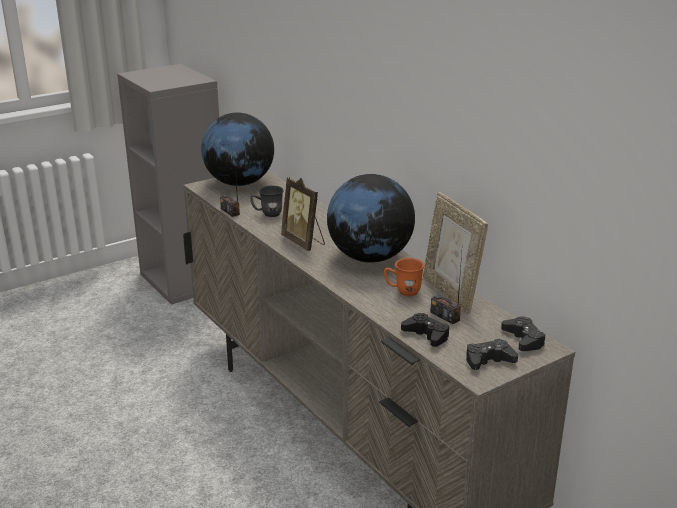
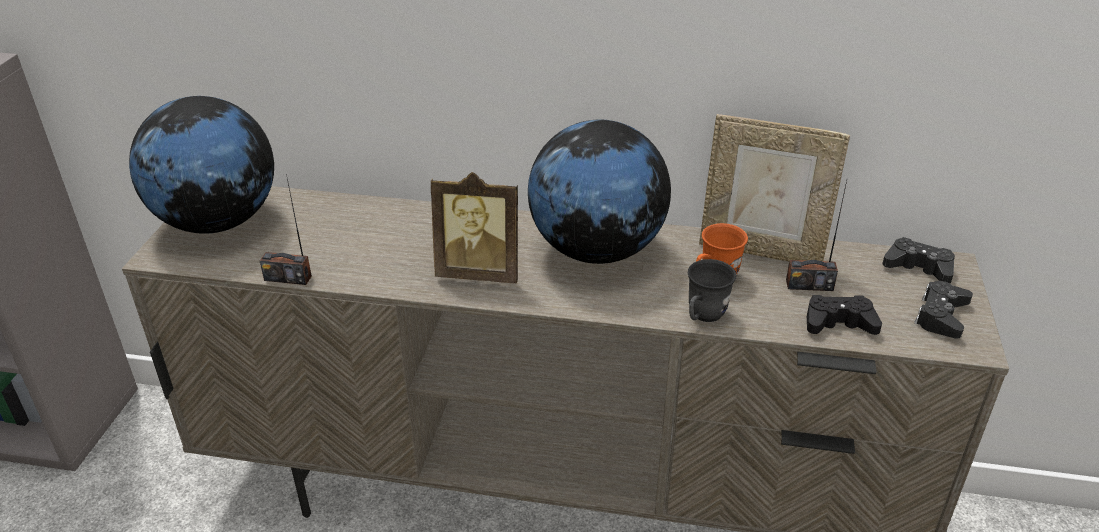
camera: 45 degrees left, 10 degrees up
grey mug [250,185,284,217] -> grey mug moved to [688,259,736,322]

